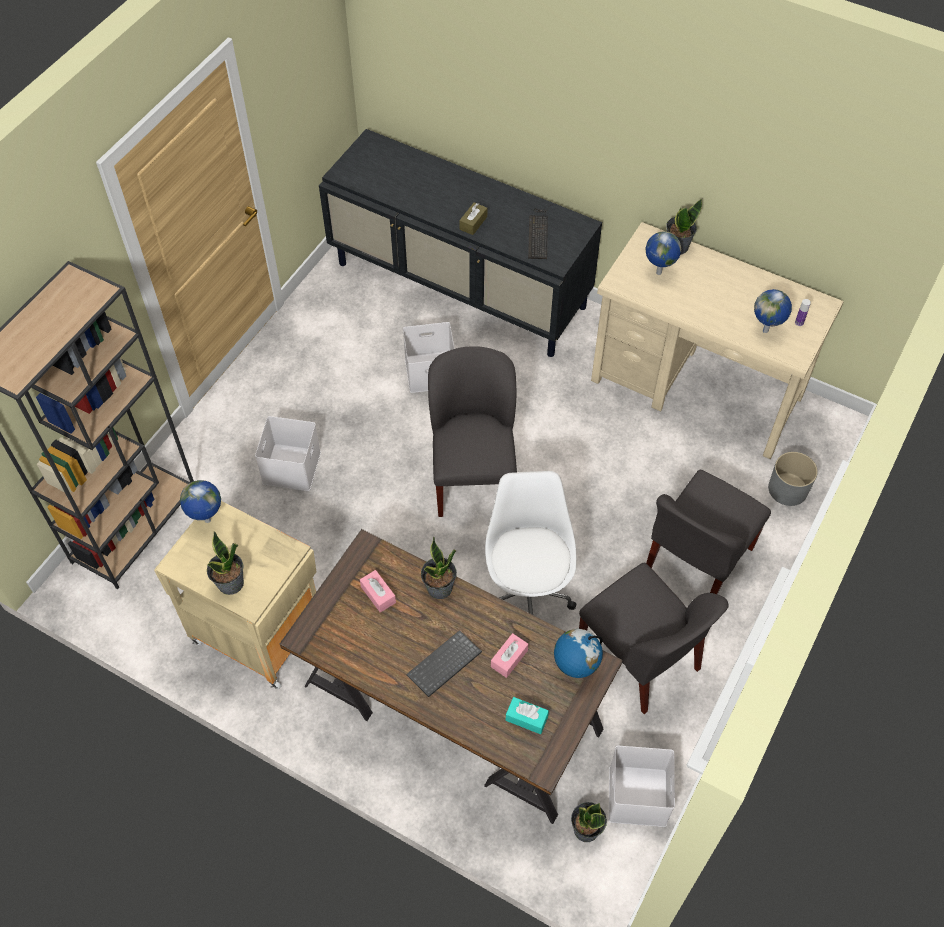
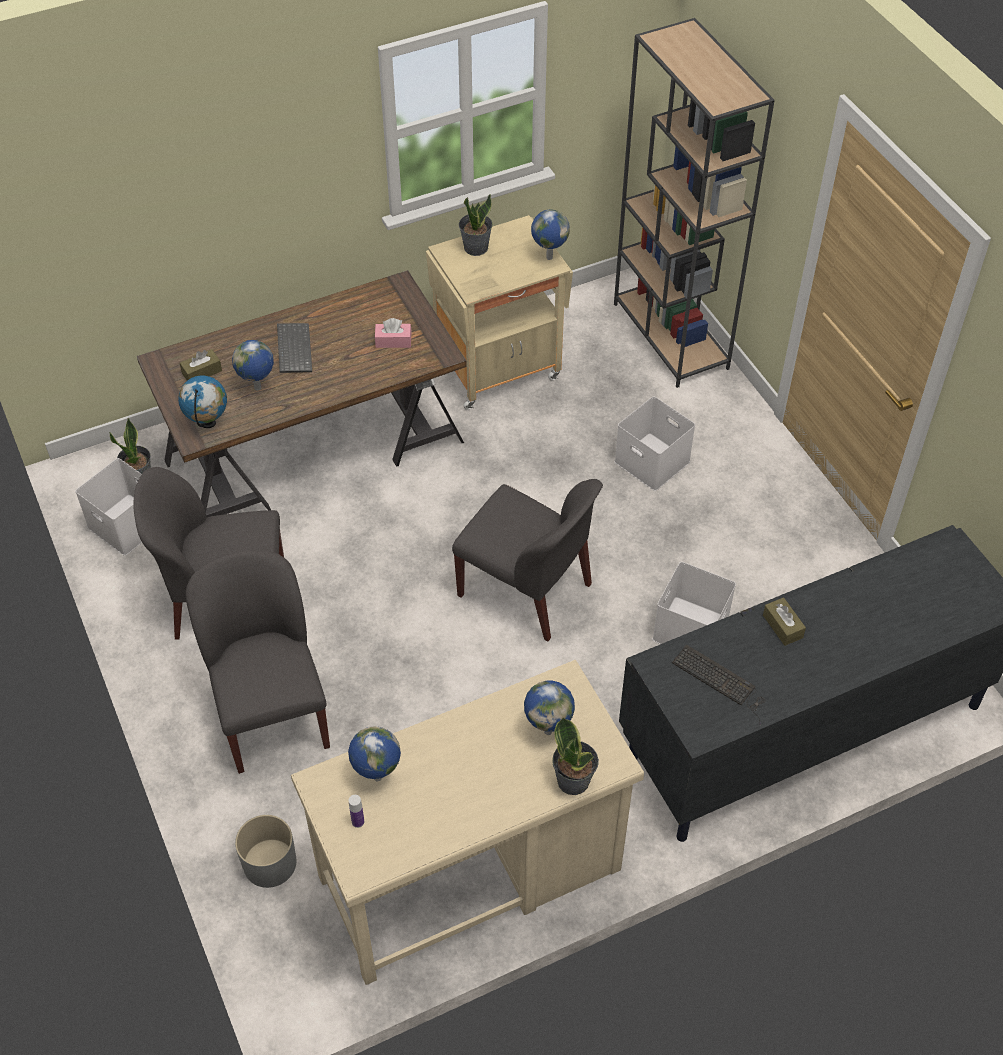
camera: 125 degrees right, 5 degrees down
potted plant [421,537,457,599] -> none
white office chair [485,471,577,615] -> none
pink tissue box [491,633,528,678] -> globe [232,340,274,391]
turquoise tissue box [506,697,549,734] -> brown tissue box [180,349,222,380]

